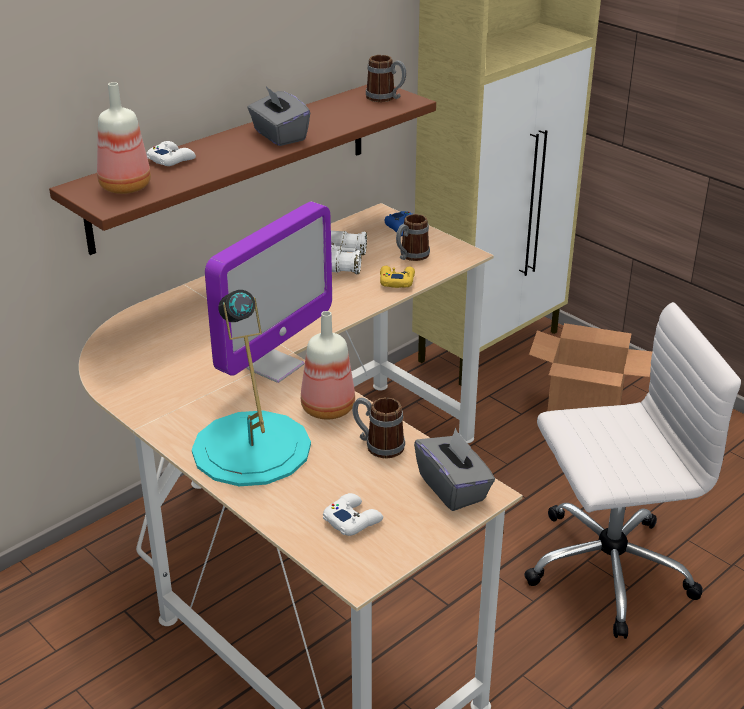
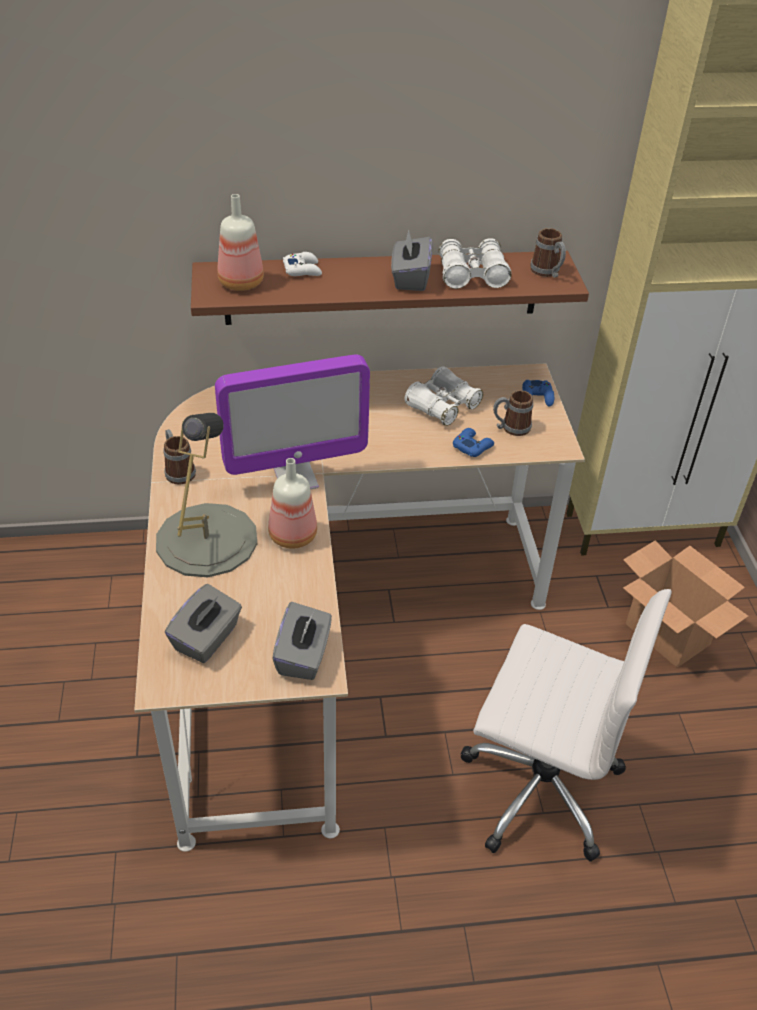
camera: 35 degrees right, 10 degrees up
turquoise table lamp [192,290,311,486] -> grey table lamp [156,413,257,577]
white game controller [323,493,383,536] -> grey tissue box [165,584,242,663]
mug [352,397,405,459] -> mug moved to [163,429,196,485]
yellow game controller [380,266,415,288] -> blue game controller [453,428,494,457]
none -> white binoculars [439,238,511,289]

